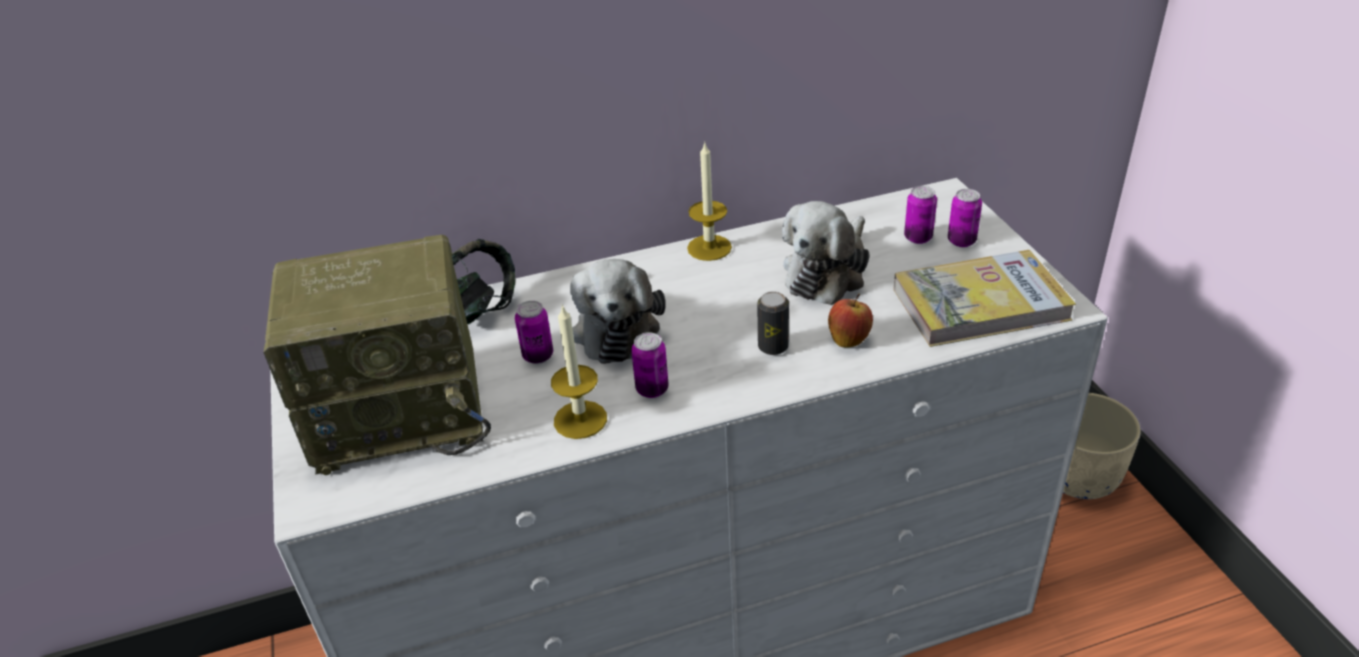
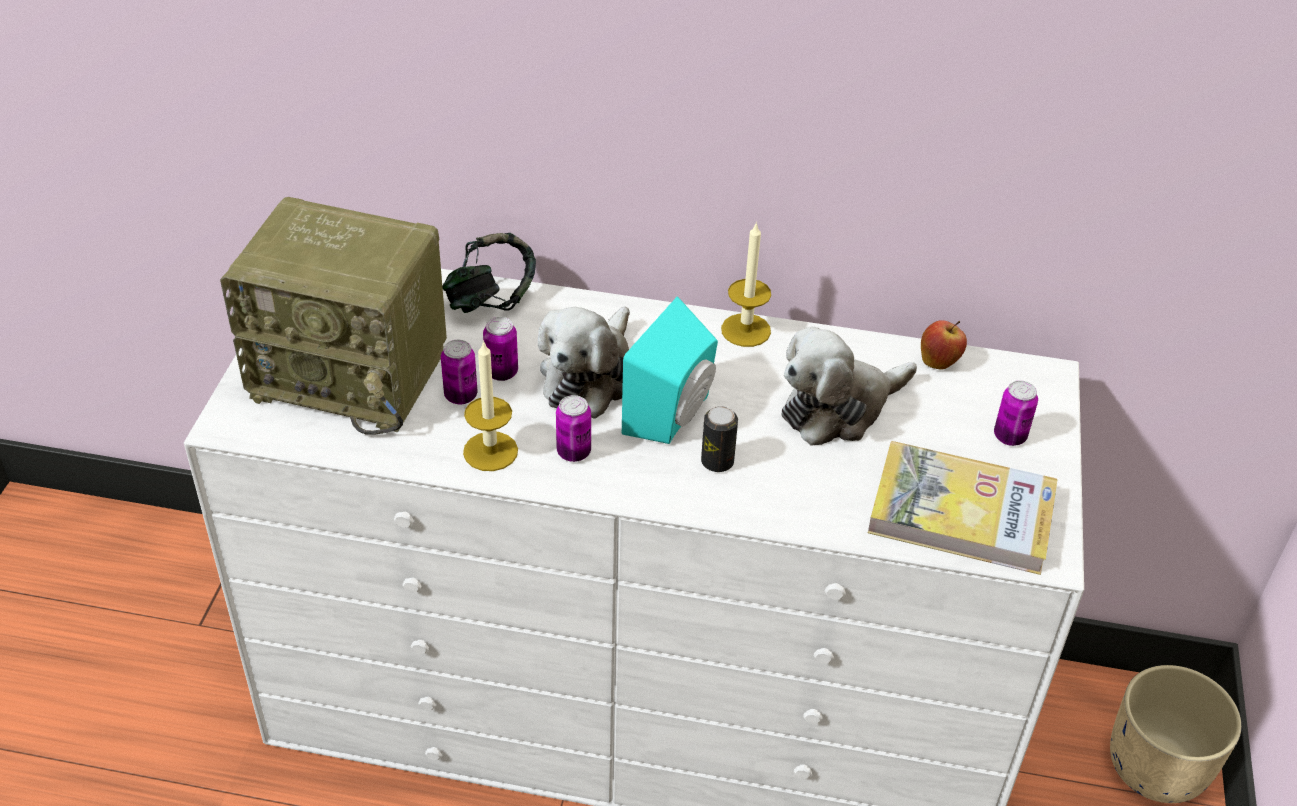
camera: 25 degrees right, 5 degrees up
apple [828,294,873,348] -> apple moved to [921,320,967,370]
can [904,186,937,244] -> can moved to [441,340,477,405]
none -> turquoise speaker [622,296,718,444]

